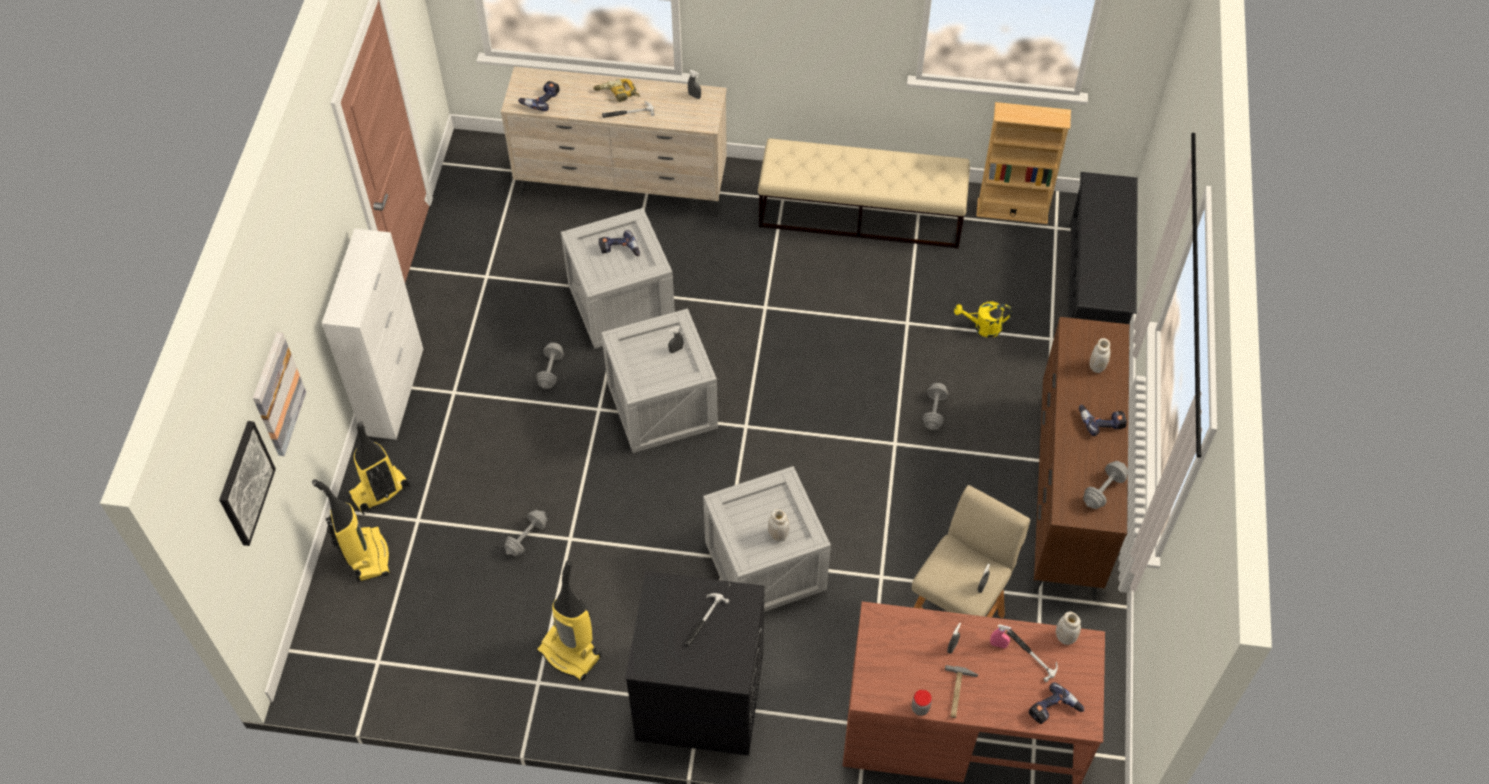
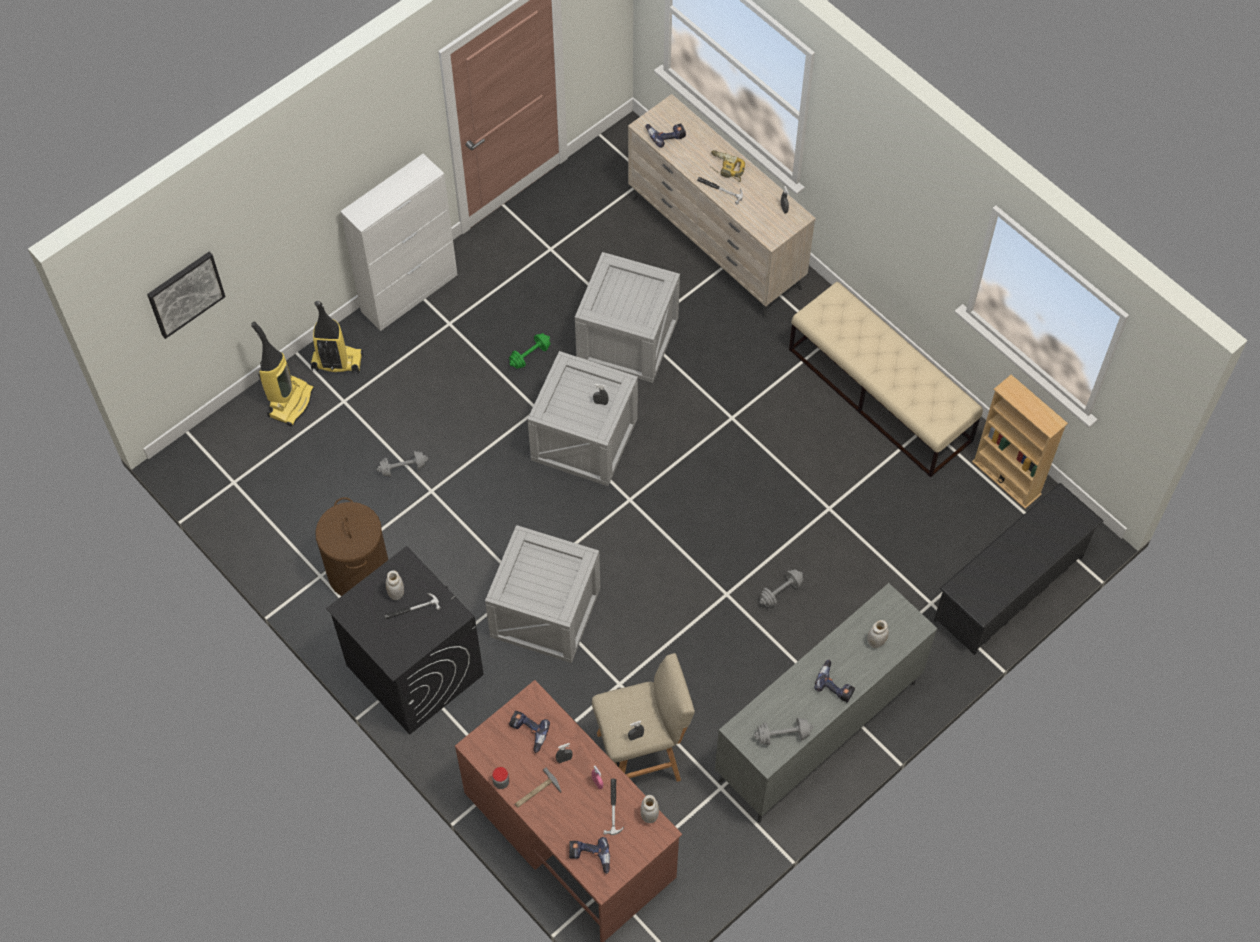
camera: 40 degrees right, 5 degrees up
picture [253,332,306,456] -> none
grey dumbbell [536,343,564,389] -> green dumbbell [509,333,550,369]
vacuum cleaner [536,561,601,681] -> brown laundry basket [315,497,388,596]
power drill [599,230,640,256] -> power drill moved to [509,711,550,753]
white jar [768,509,789,542] -> white jar moved to [386,570,404,600]
yellow watering can [954,302,1012,338] -> none
brown dresser [1033,317,1129,601] -> grey dresser [715,583,938,823]

